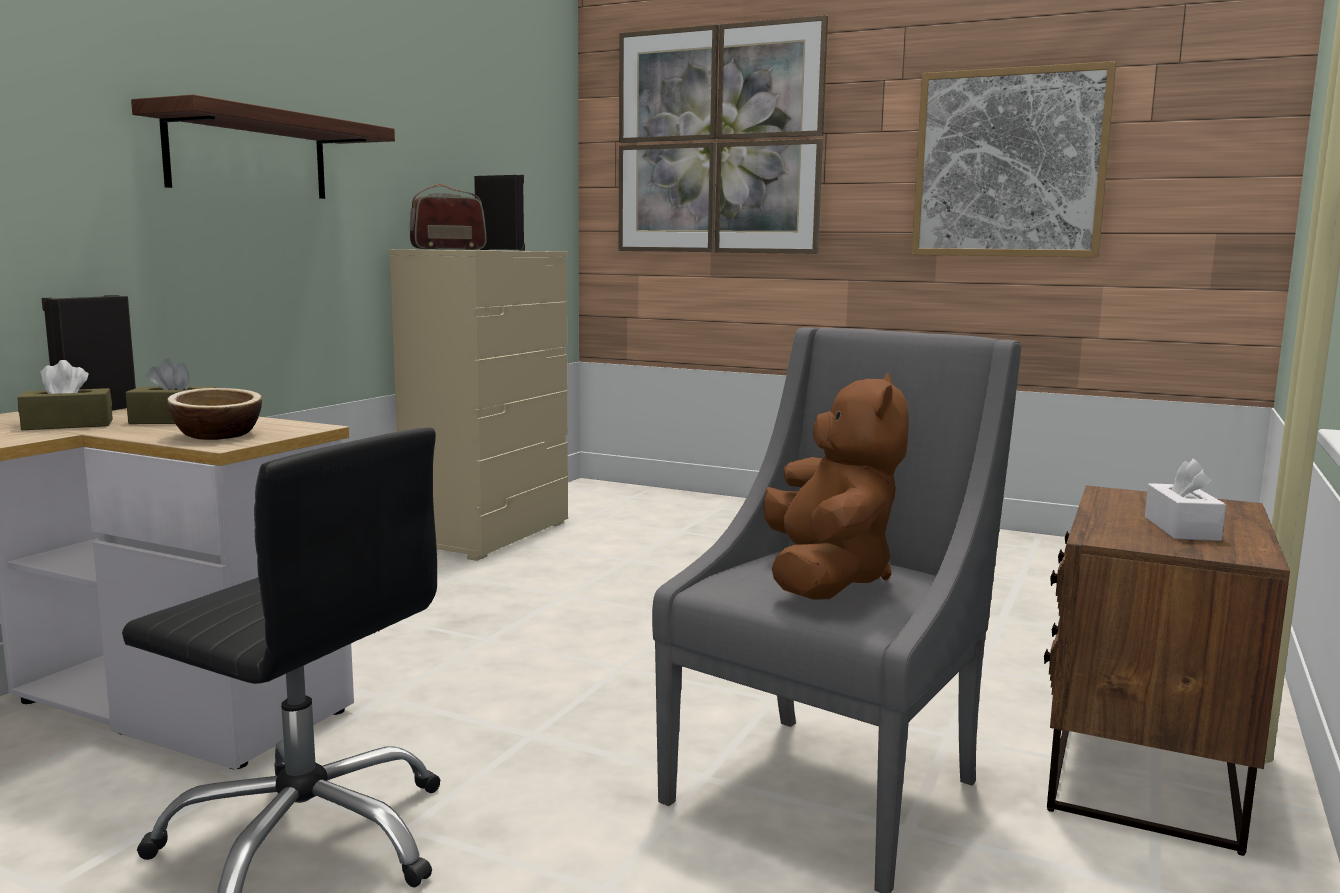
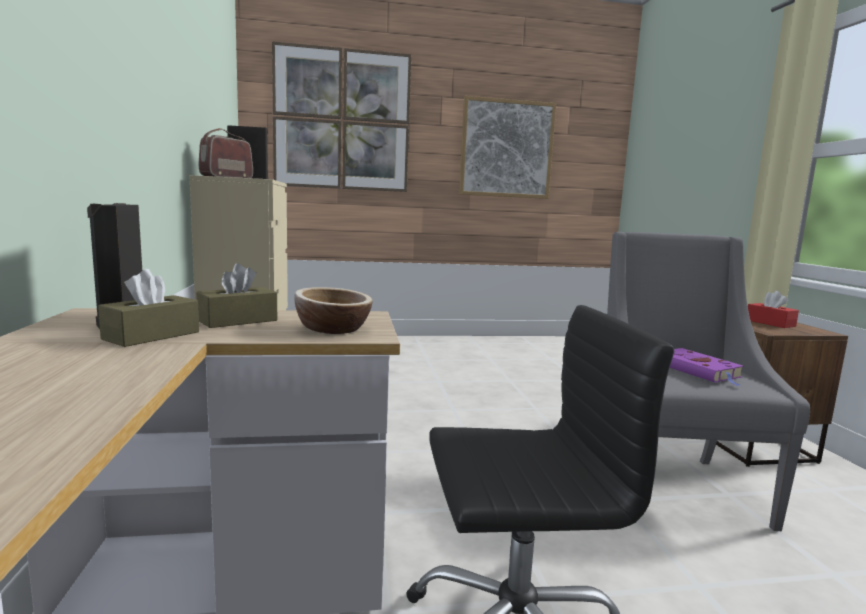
camera: 35 degrees left, 0 degrees up
shelf [131,94,395,199] -> none
brown plush toy [763,373,909,600] -> purple book [670,348,744,386]
white tissue box [1145,459,1226,541] -> red tissue box [748,291,799,328]

